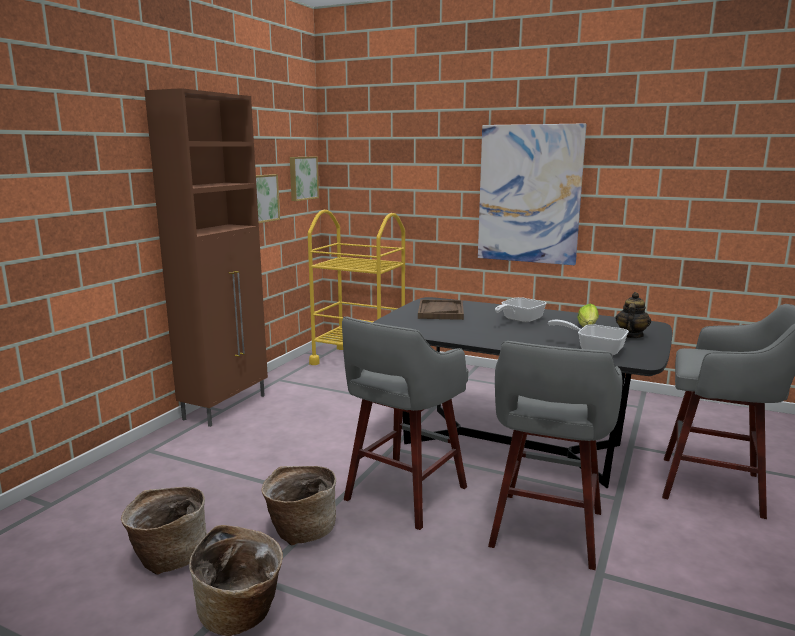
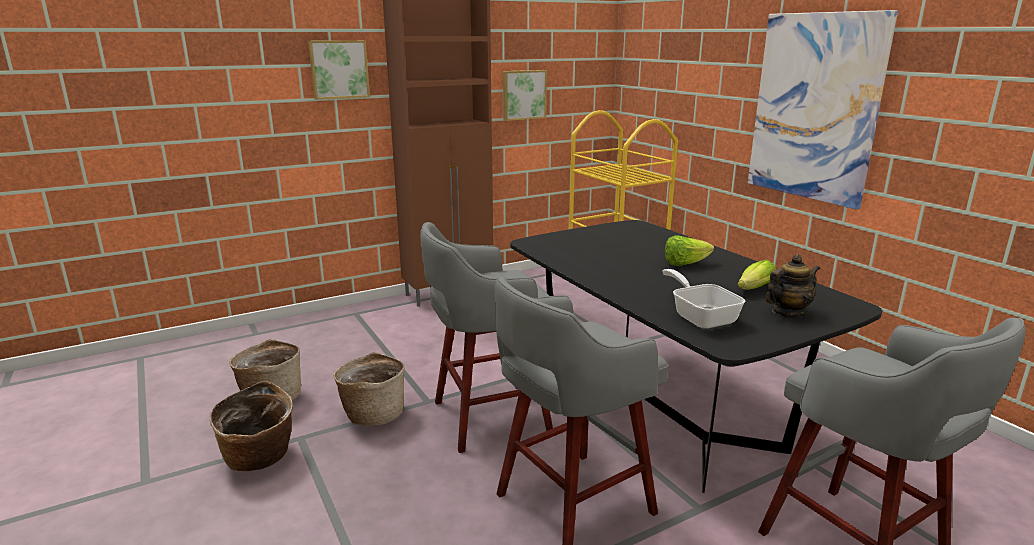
camera: 35 degrees right, 5 degrees up
picture [290,157,319,201] -> picture moved to [308,40,370,100]
brown tray [418,299,464,320] -> none
frying pan [495,297,547,323] -> lettuce [665,235,714,266]

